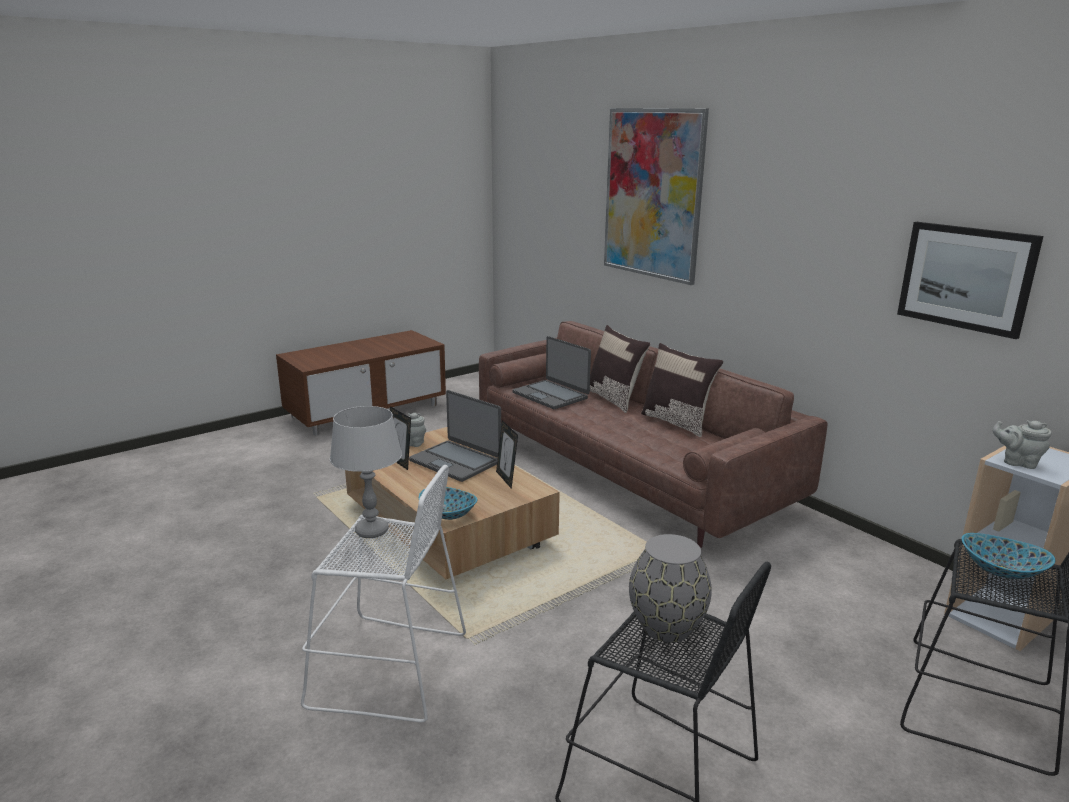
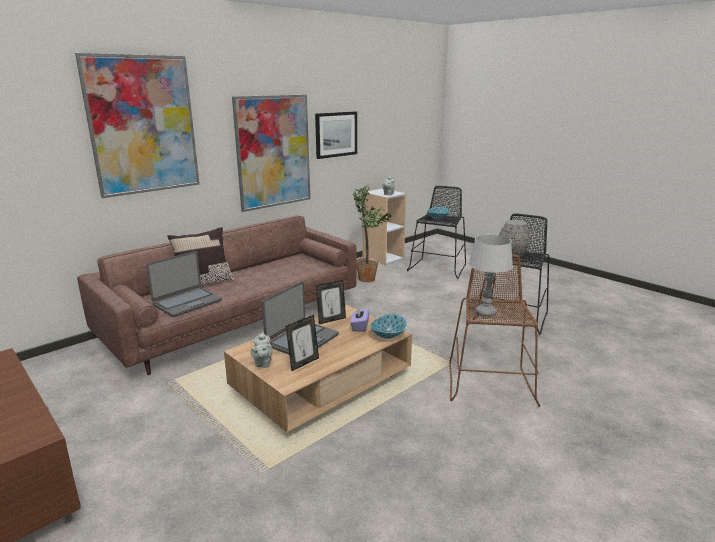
camera: 95 degrees left, 0 degrees up
white stool [301,465,466,723] -> brown stool [449,254,540,407]
pillow [641,343,723,437] -> none
none -> picture [232,95,310,212]
none -> purple tissue box [351,306,369,332]
none -> potted plant [353,184,392,282]

